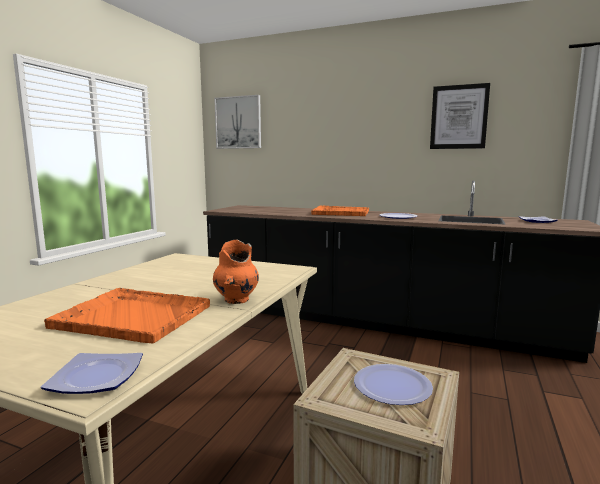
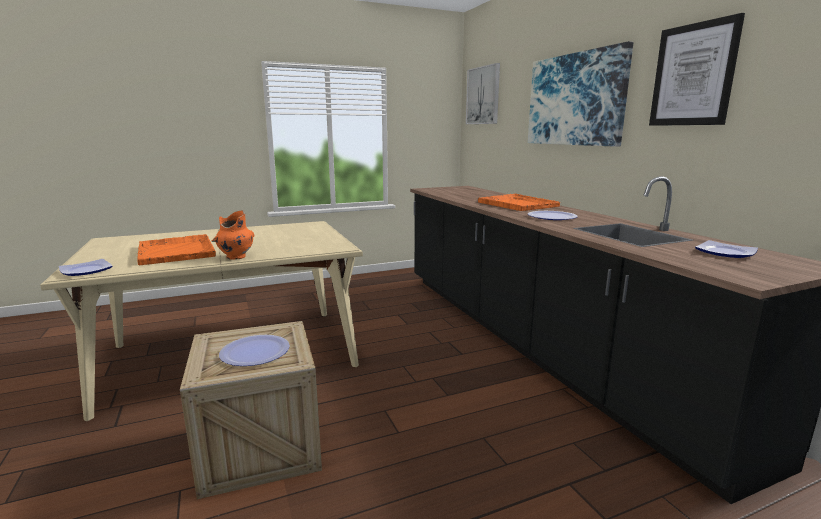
camera: 45 degrees right, 5 degrees up
none -> picture [528,41,633,147]

